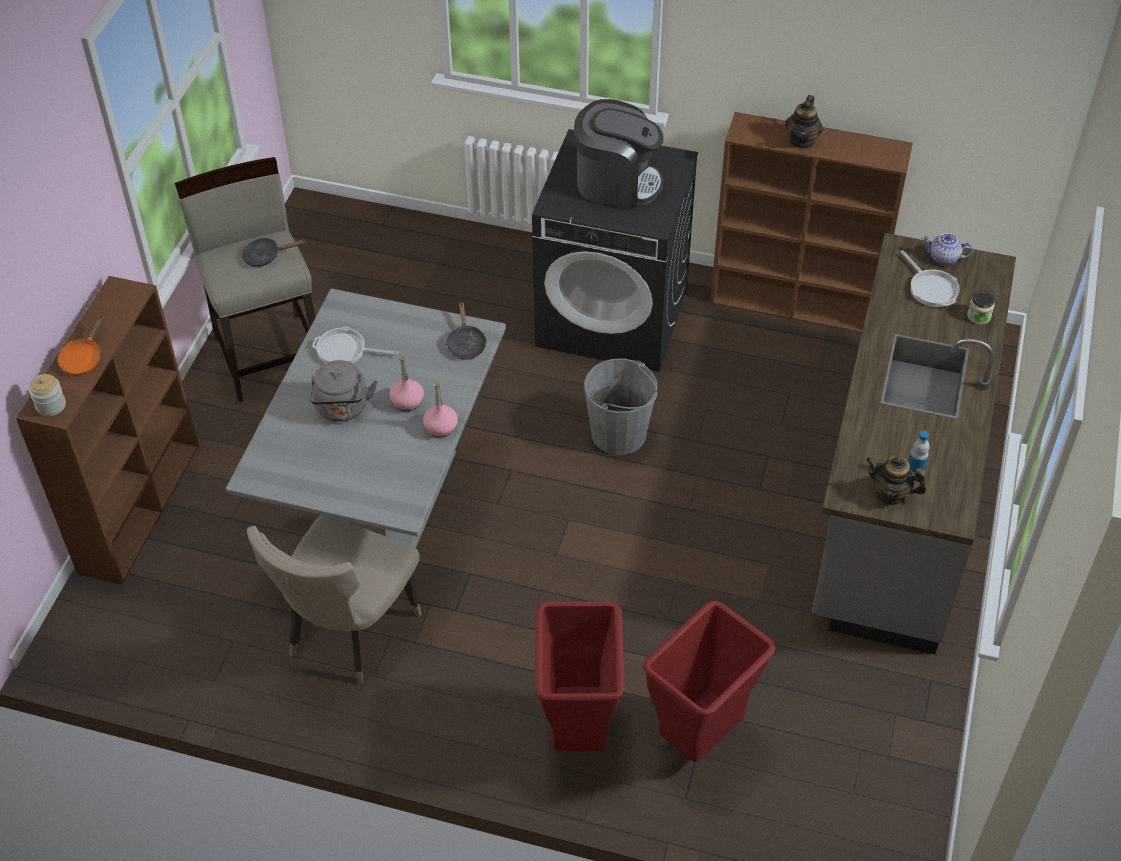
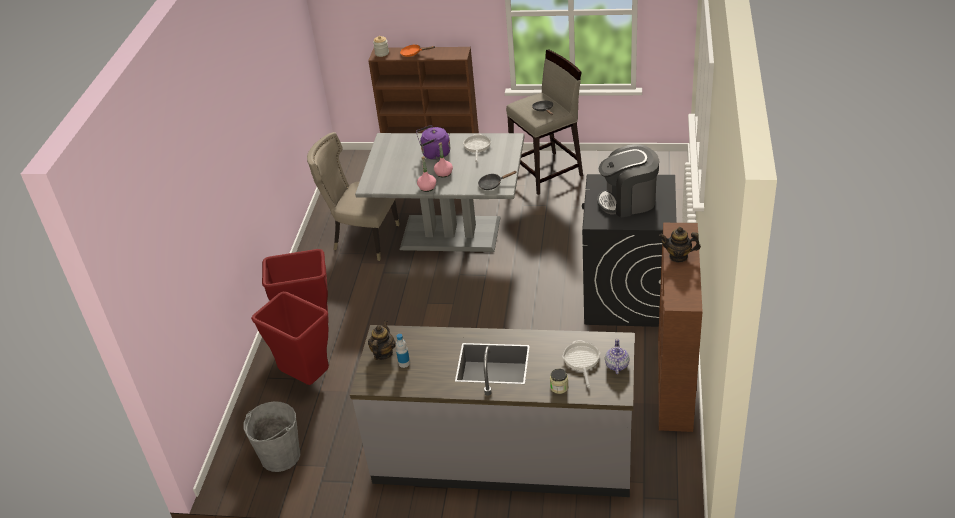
camera: 85 degrees right, 10 degrees down
grey kettle [310,360,377,422] -> purple kettle [416,125,450,160]
coffee machine [574,99,664,210] -> coffee machine turned 75 degrees clockwise [597,144,659,218]
grey bucket [584,358,657,455] -> grey bucket moved to [243,401,300,472]
frying pan [901,250,959,307] -> frying pan turned 120 degrees clockwise [562,340,600,388]

